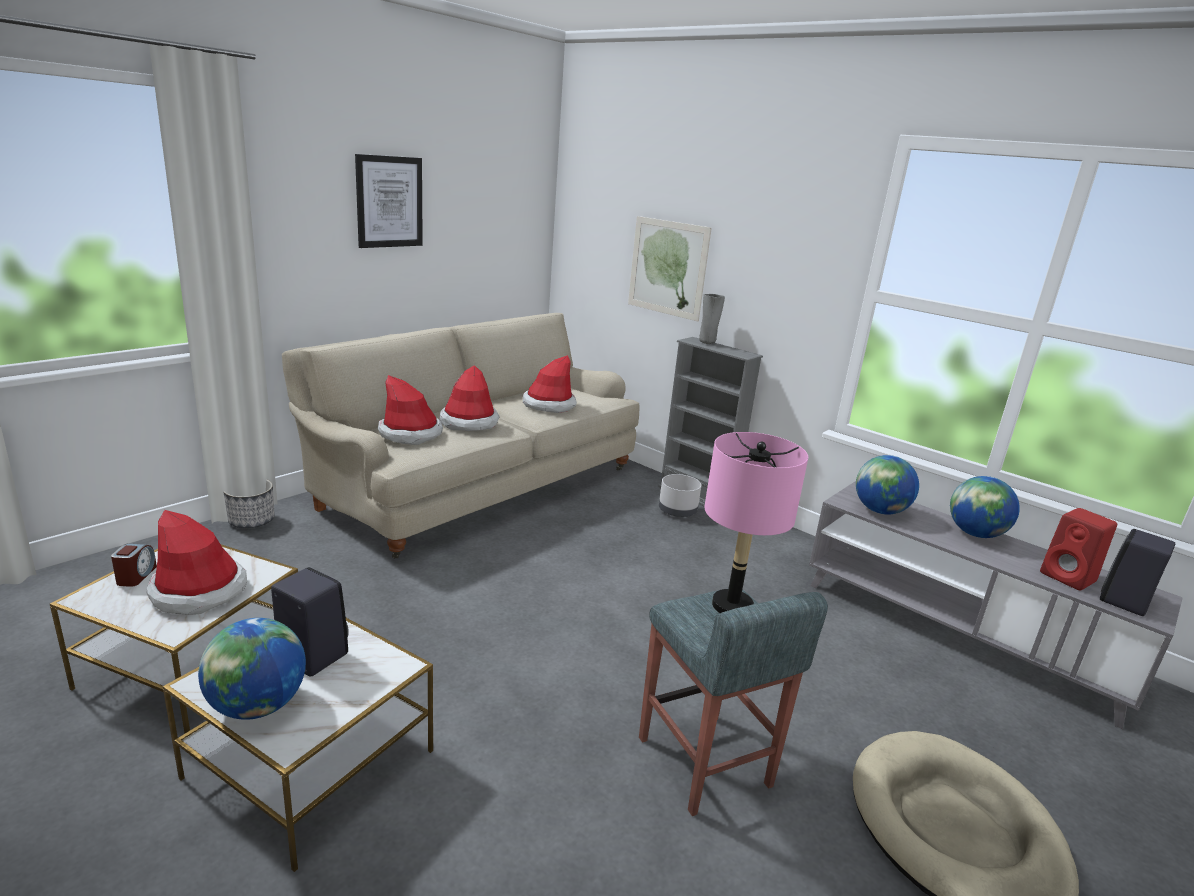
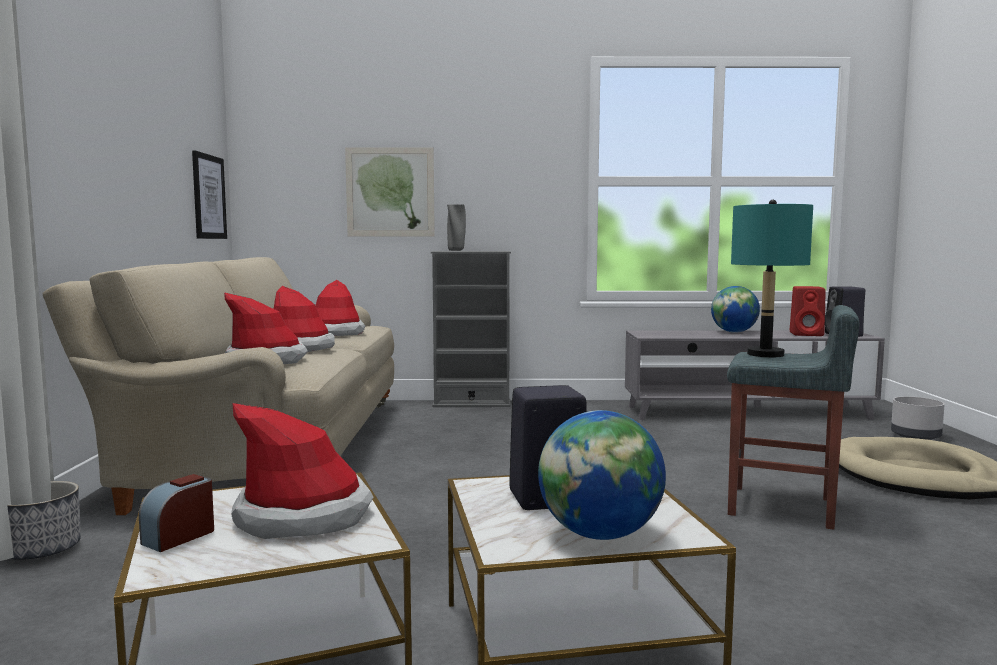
camera: 40 degrees left, 15 degrees down
alarm clock [111,544,157,587] -> alarm clock turned 105 degrees counterclockwise [139,474,214,552]
picture [355,154,423,248] -> picture moved to [192,150,227,239]
grey planter [659,474,702,517] -> grey planter moved to [891,397,945,440]
pink table lamp [704,432,808,613] -> turquoise table lamp [731,200,813,357]
globe [856,455,919,515] -> none

